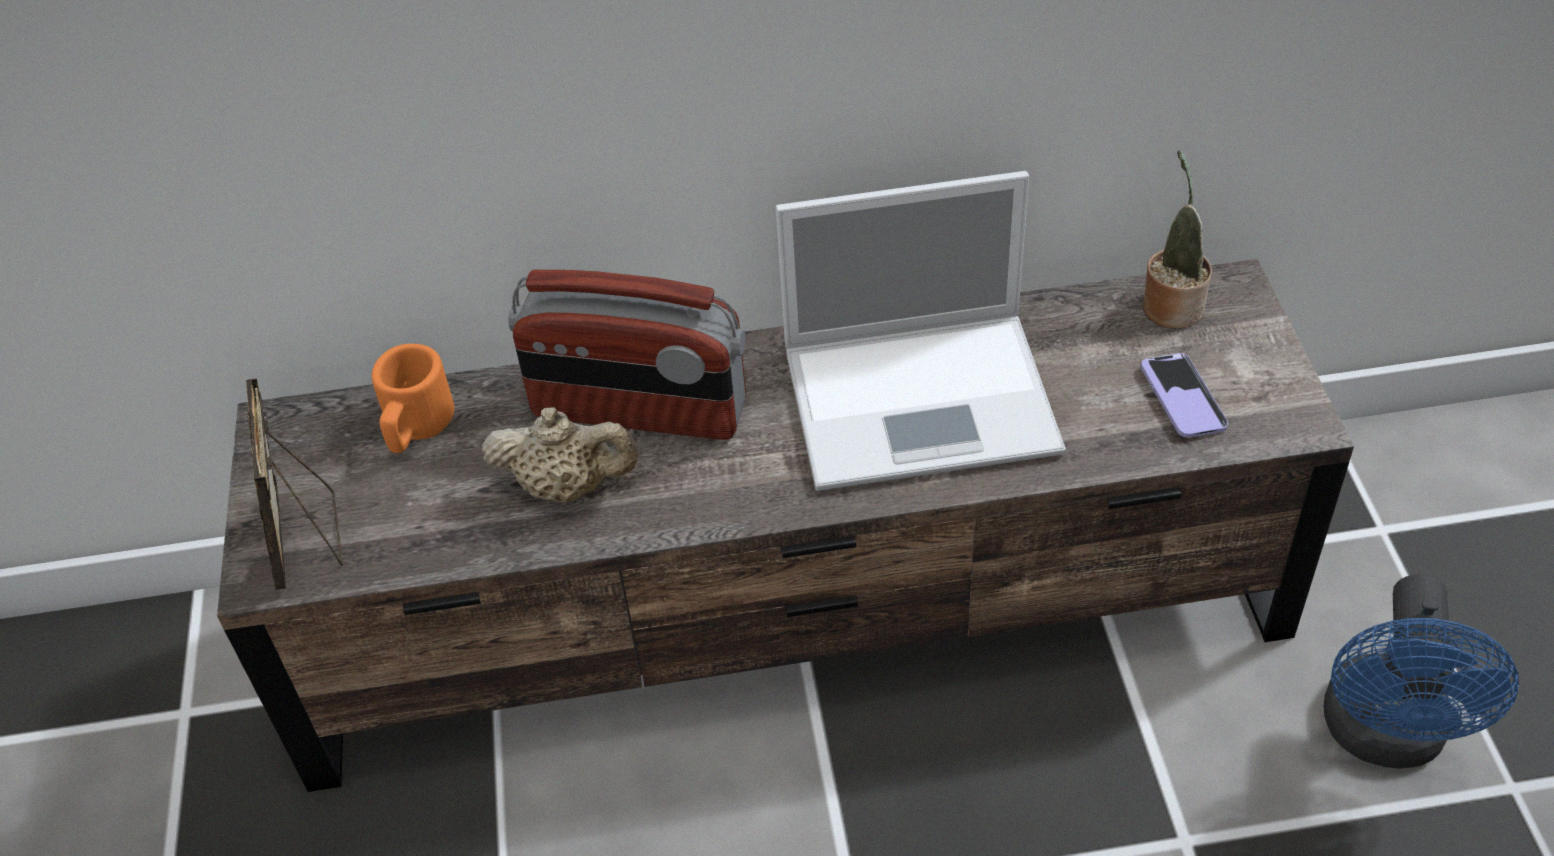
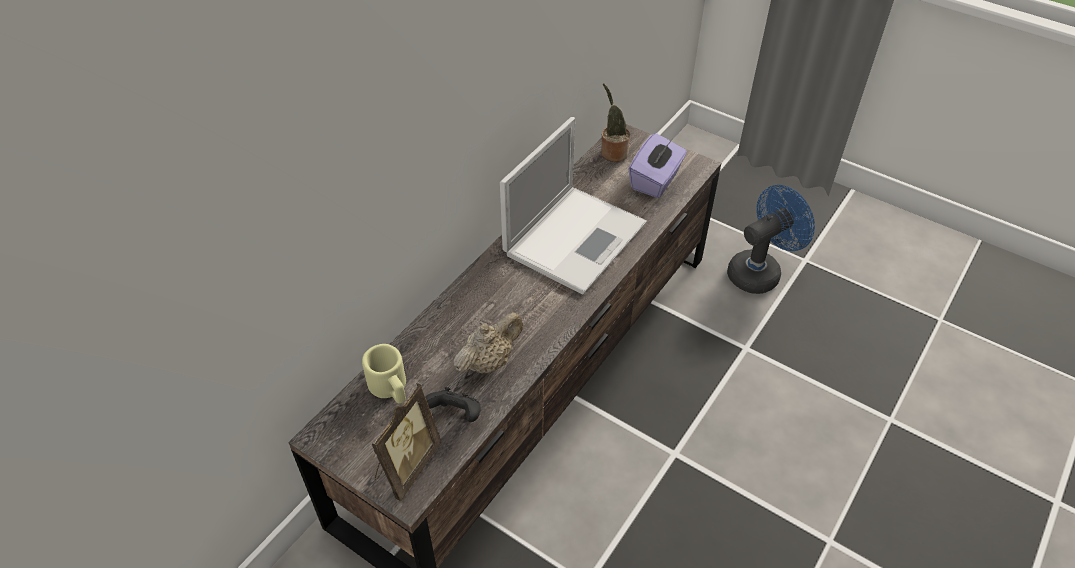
camera: 50 degrees left, 0 degrees up
picture frame [246,378,343,590] -> picture frame turned 90 degrees counterclockwise [371,383,442,501]
orange mug [372,344,454,453] -> beige mug [362,344,406,404]
radio [508,270,746,440] -> none
phone [1141,353,1228,438] -> purple tissue box [629,133,687,198]
blue fan [1324,574,1519,769] -> blue fan turned 90 degrees counterclockwise [727,185,815,294]
none -> black game controller [425,387,481,422]

